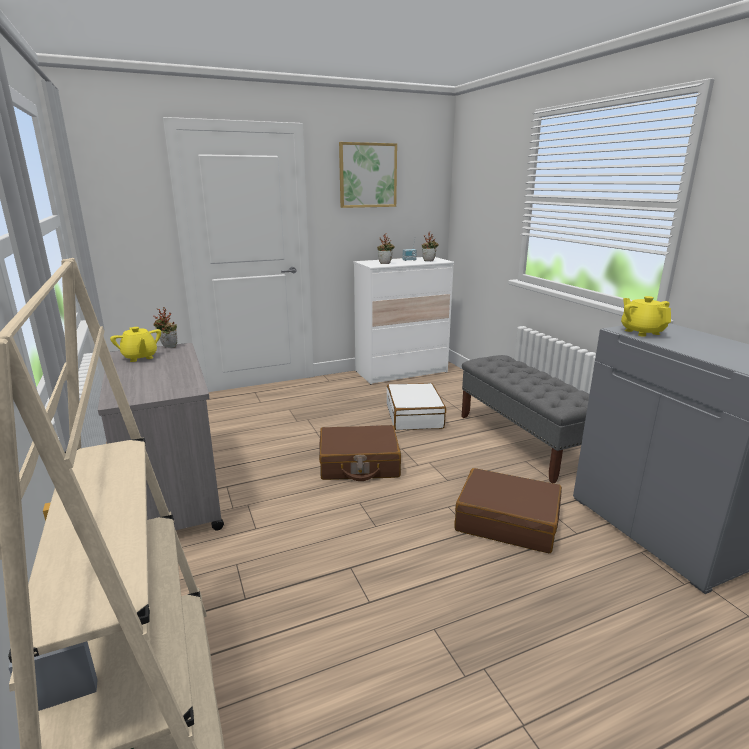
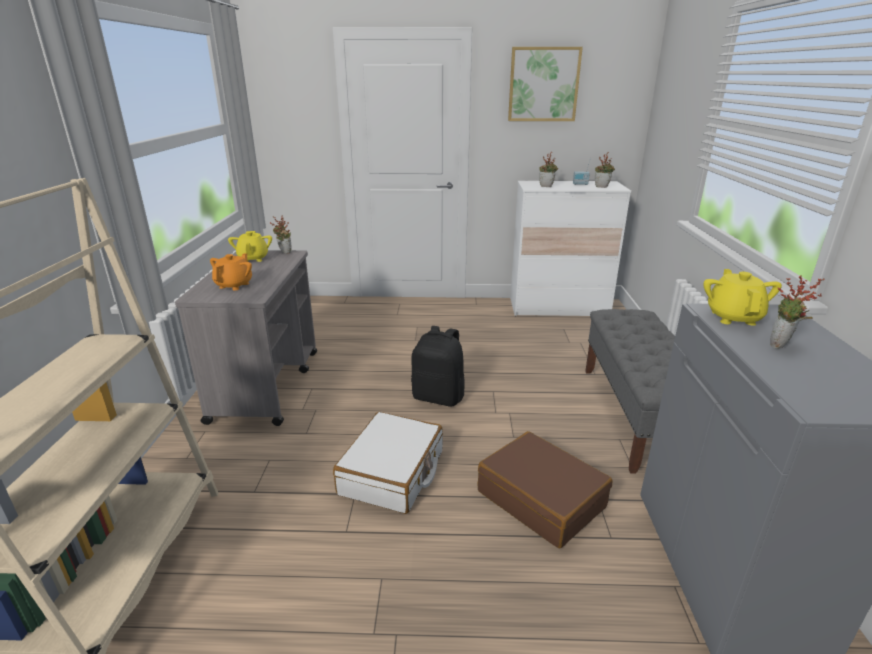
camera: 25 degrees right, 5 degrees up
brown suitcase [319,425,401,481] -> black backpack [411,326,464,406]
white suitcase [386,383,446,430] -> white suitcase moved to [333,412,443,514]
none -> orange teapot [210,253,252,291]
none -> potted plant [770,275,825,349]

